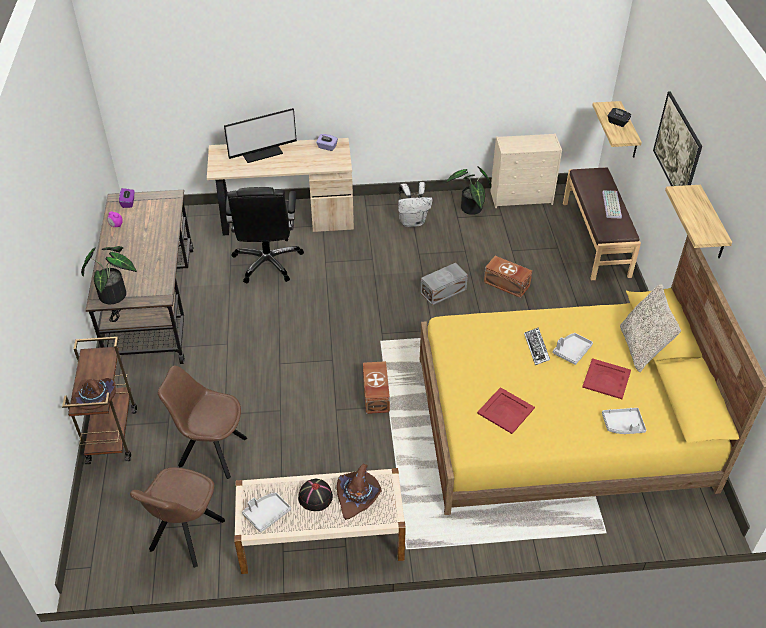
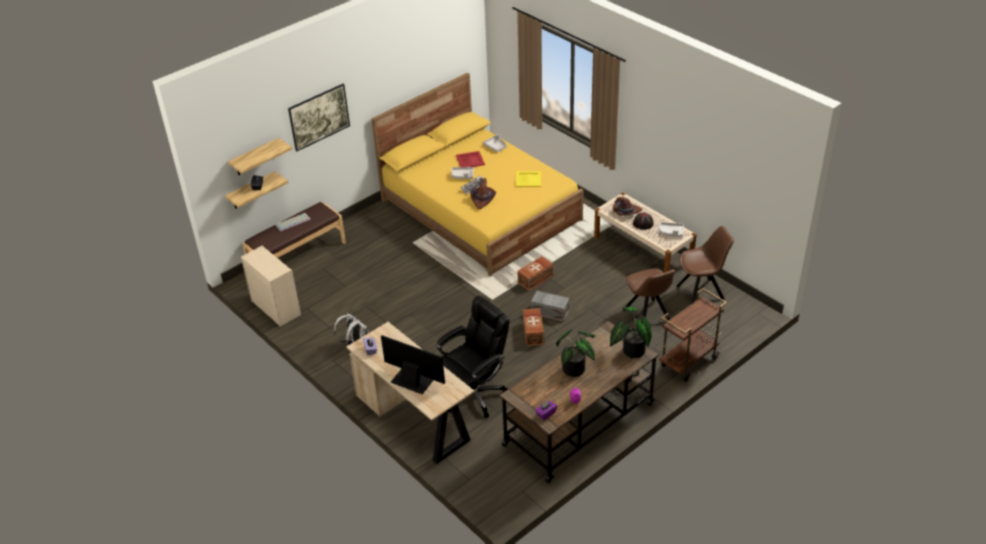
camera: 125 degrees left, 5 degrees down
brown hat [72,378,116,410] -> brown hat moved to [470,178,497,209]
grey storage box [420,263,468,305] -> grey storage box moved to [531,291,569,322]
potted plant [446,166,492,215] -> potted plant moved to [556,329,596,377]
red tray [477,387,535,434] -> yellow tray [516,171,541,187]
brown storage box [484,256,532,298] -> brown storage box moved to [523,308,544,346]
beige pillow [620,284,681,372] -> none
shelf [665,185,732,258] -> shelf moved to [228,138,292,175]

